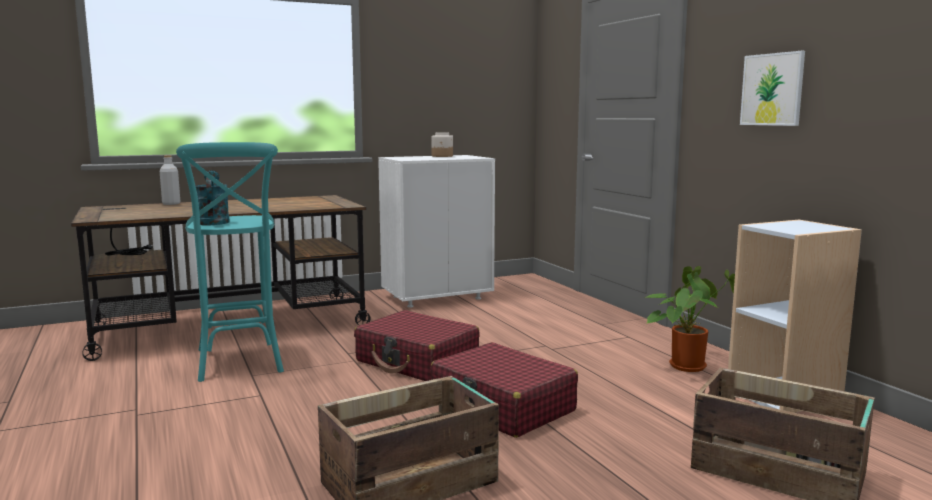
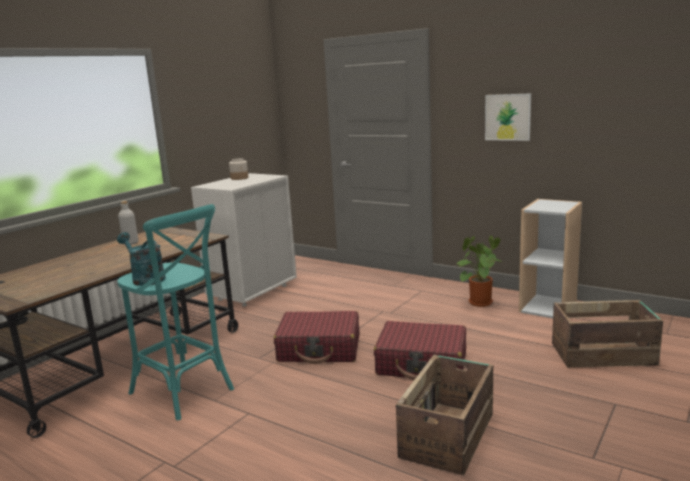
camera: 30 degrees left, 5 degrees up
grey bottle [160,155,180,205] -> grey bottle moved to [118,201,139,245]

